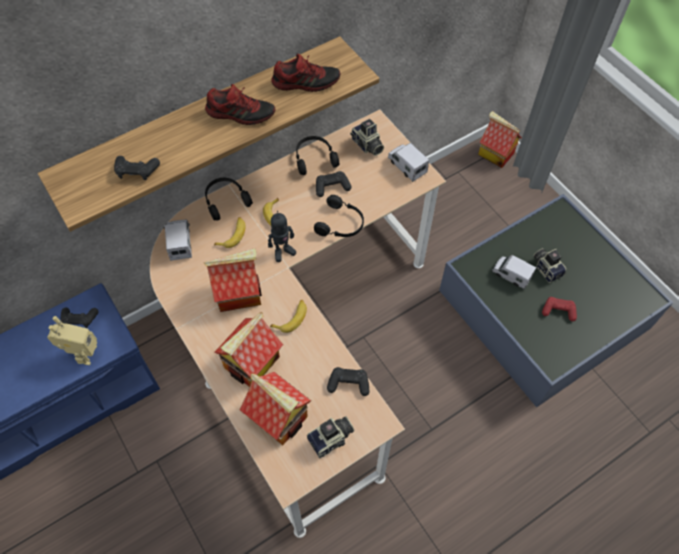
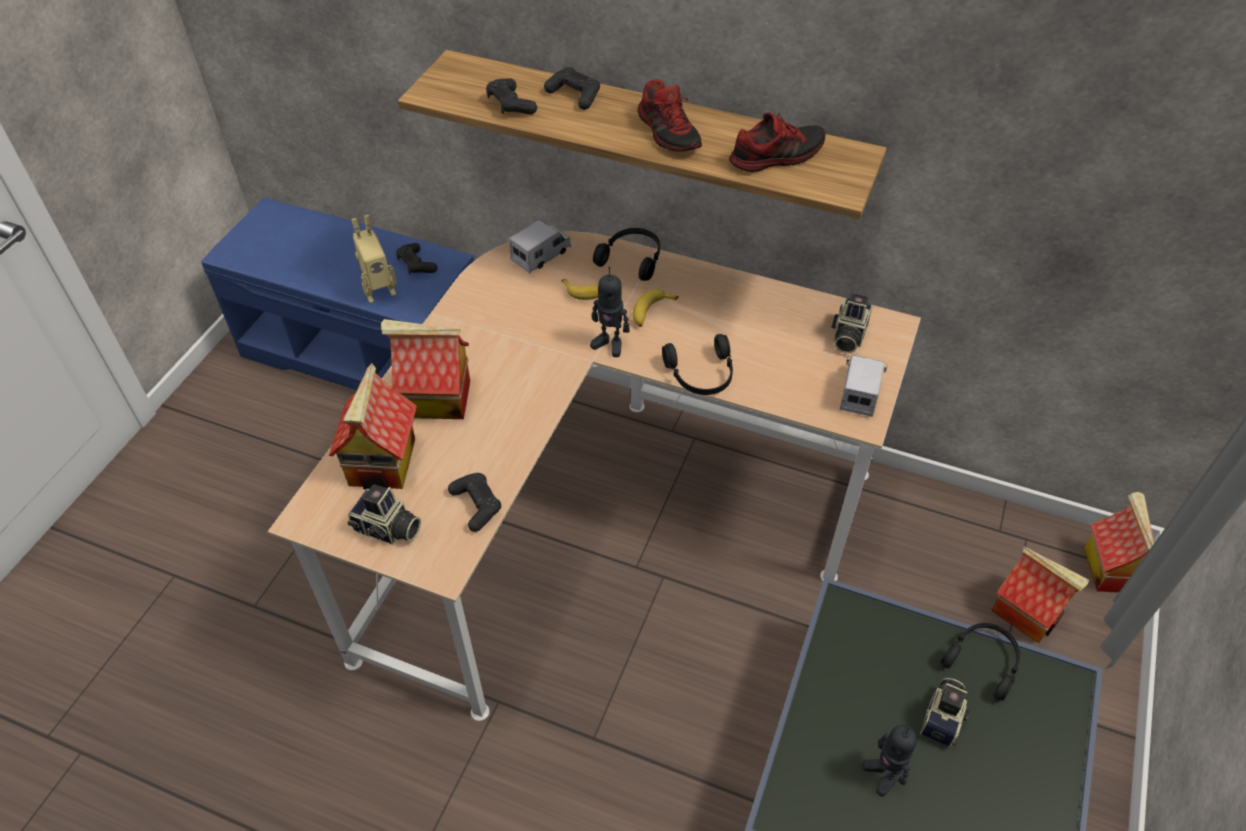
camera: 55 degrees right, 10 degrees down
toy house [204,248,262,312] -> toy house moved to [991,547,1089,643]
banana [270,300,307,333] -> none
shoe [271,54,341,92] -> shoe turned 75 degrees counterclockwise [729,113,825,172]
black headphones [296,136,339,175] -> black headphones moved to [941,623,1020,701]
black game controller [316,171,351,197] -> black game controller moved to [544,67,600,110]
toy truck [492,255,536,289] -> none
red game controller [542,297,577,321] -> toy robot [862,725,917,797]

